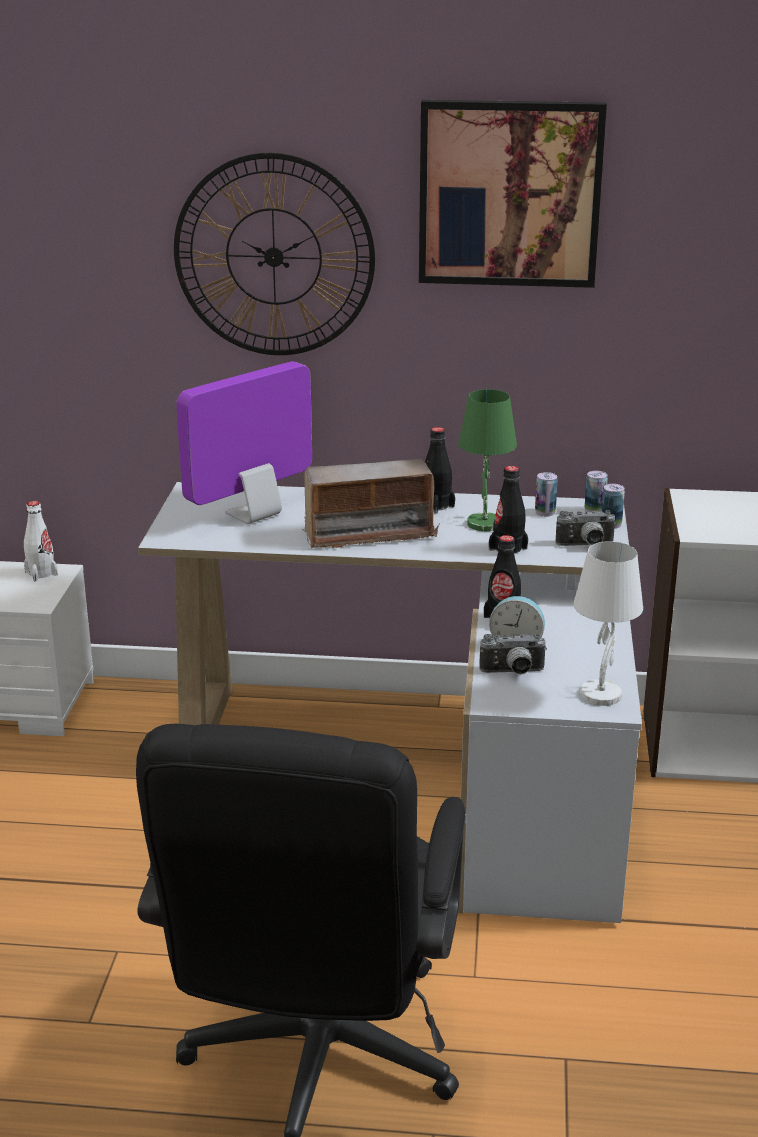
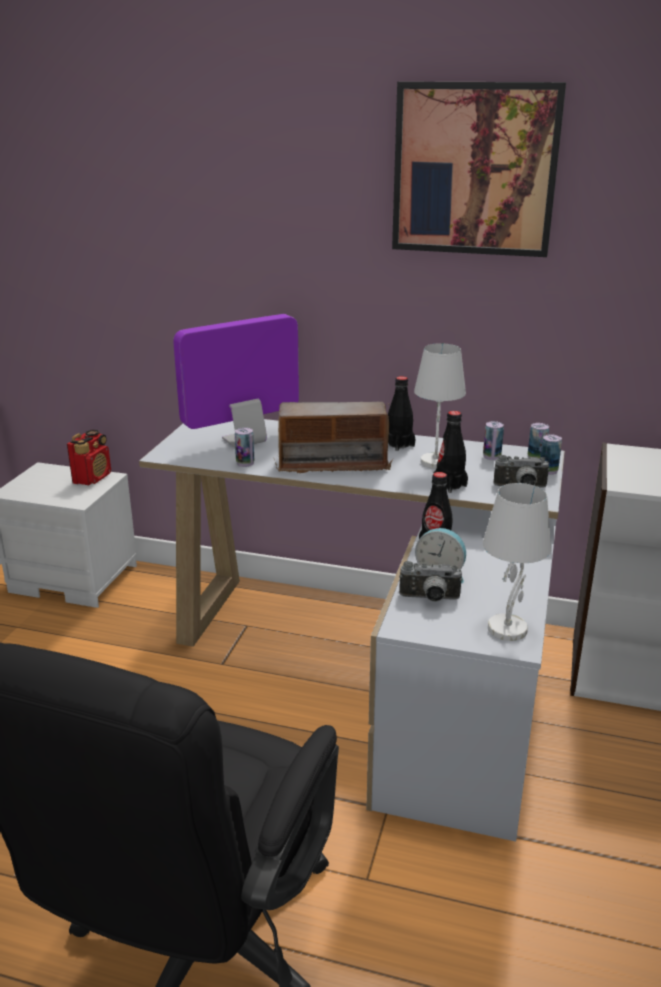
camera: 10 degrees right, 0 degrees up
white bottle [24,501,58,581] -> radio [67,430,111,485]
wall clock [174,153,375,355] -> none
green table lamp [458,389,517,531] -> white table lamp [414,343,466,469]
none -> can [235,427,254,467]

